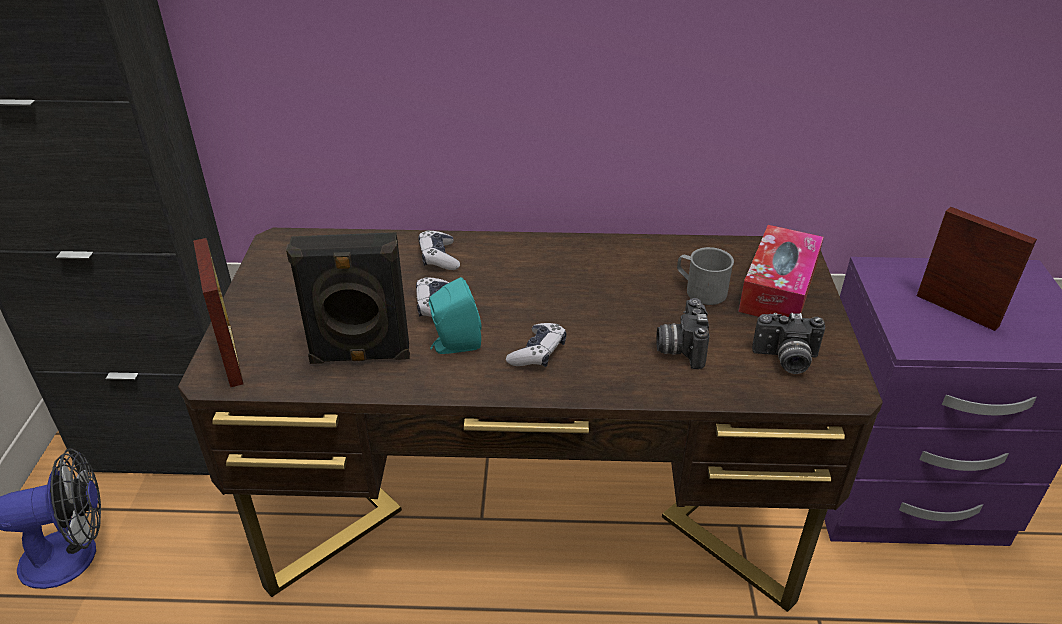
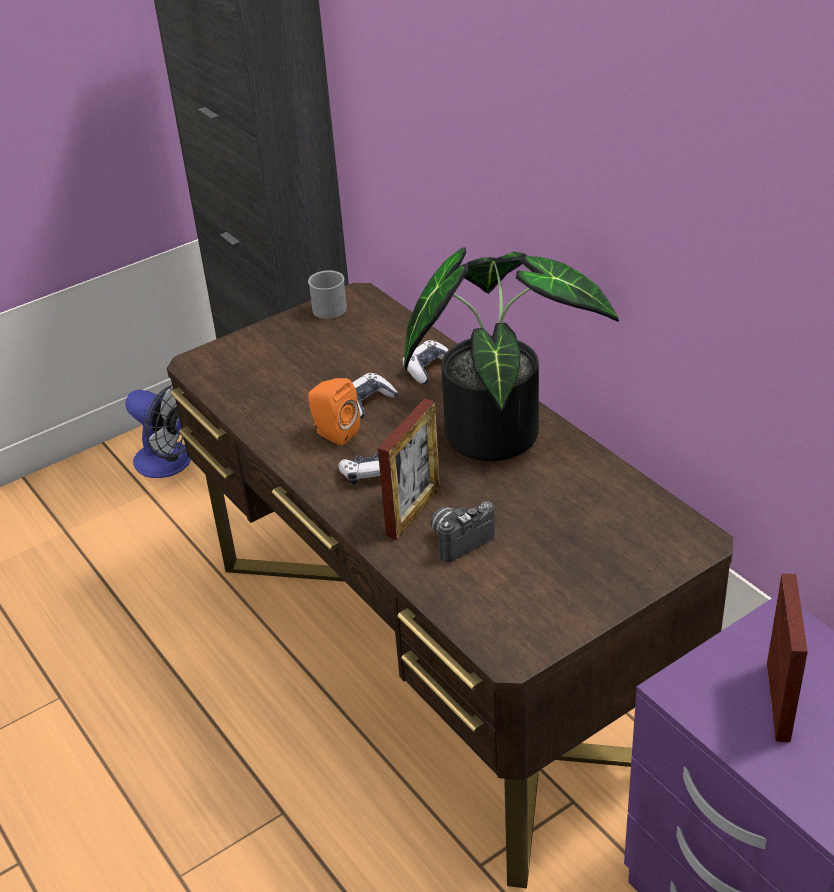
camera: 55 degrees right, 0 degrees up
picture frame [193,238,243,388] -> picture frame moved to [378,398,440,540]
black speaker [286,232,410,364] -> none
turquoise speaker [429,277,482,354] -> orange speaker [308,378,360,446]
grey mug [677,247,734,305] -> grey mug moved to [308,270,347,319]
tissue box [738,225,824,317] -> none
camera [752,313,825,374] -> none
none -> potted plant [404,247,619,461]

